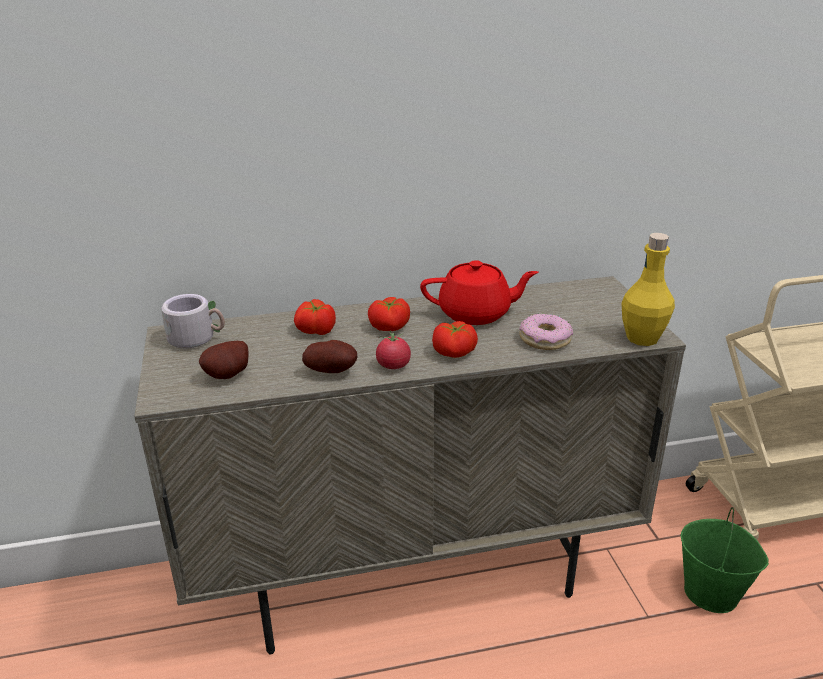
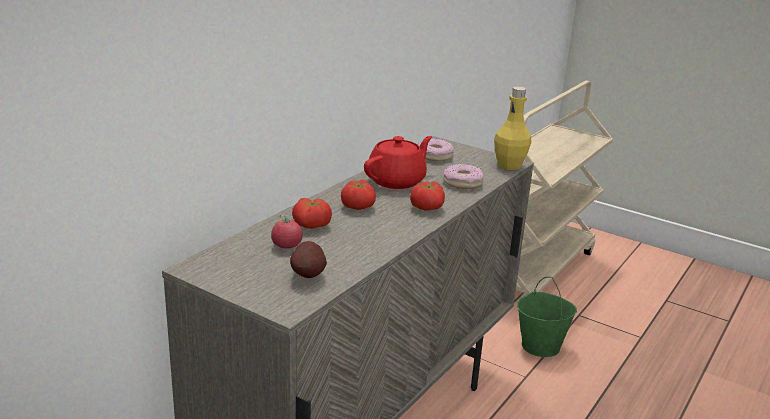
camera: 45 degrees left, 5 degrees down
grey mug [161,294,225,349] -> none
potato [302,340,358,373] -> none
tomato [376,330,411,369] -> tomato moved to [271,215,303,249]
none -> donut [418,138,454,161]

